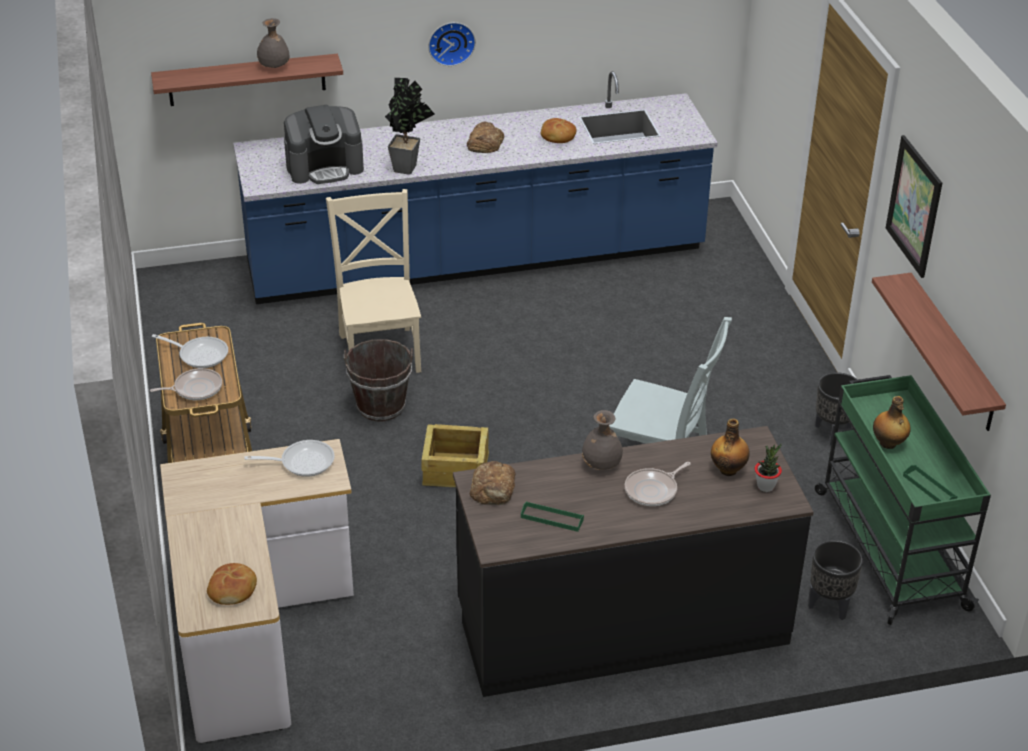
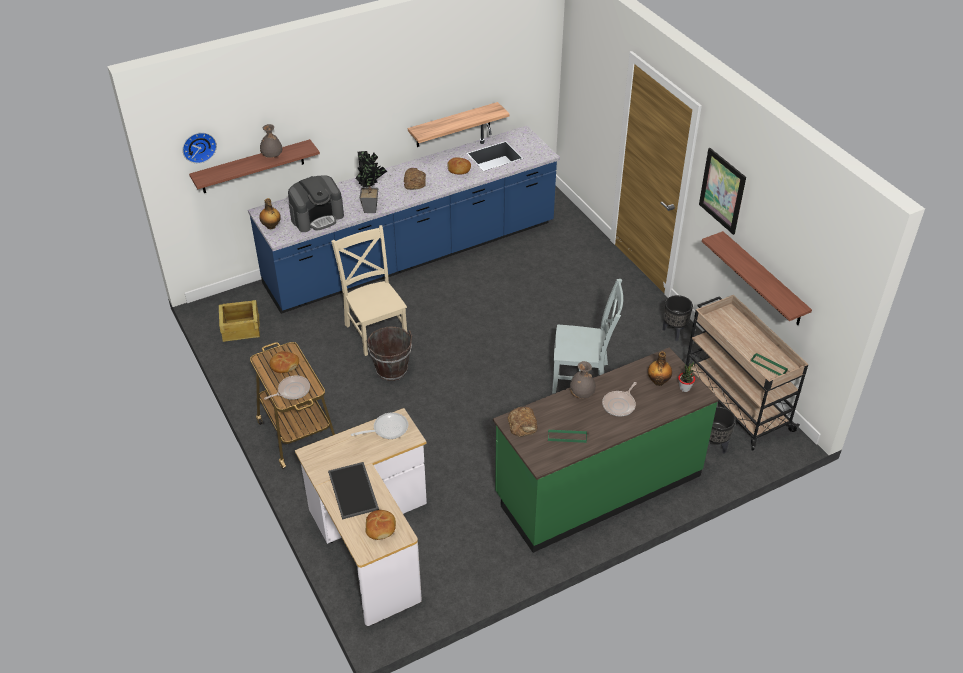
camera: 15 degrees left, 5 degrees up
frying pan [152,334,228,368] -> bread [270,351,299,373]
crate [422,424,489,487] -> crate moved to [219,300,260,342]
wall clock [428,22,476,66] -> wall clock moved to [183,133,217,163]
black counter [453,426,814,697] -> green counter [493,348,719,553]
green cart [815,375,991,625] -> beige cart [686,295,808,451]
bottle [873,396,911,449] -> bottle moved to [259,198,281,229]
none -> tray [328,462,379,519]
none -> shelf [408,102,509,147]

